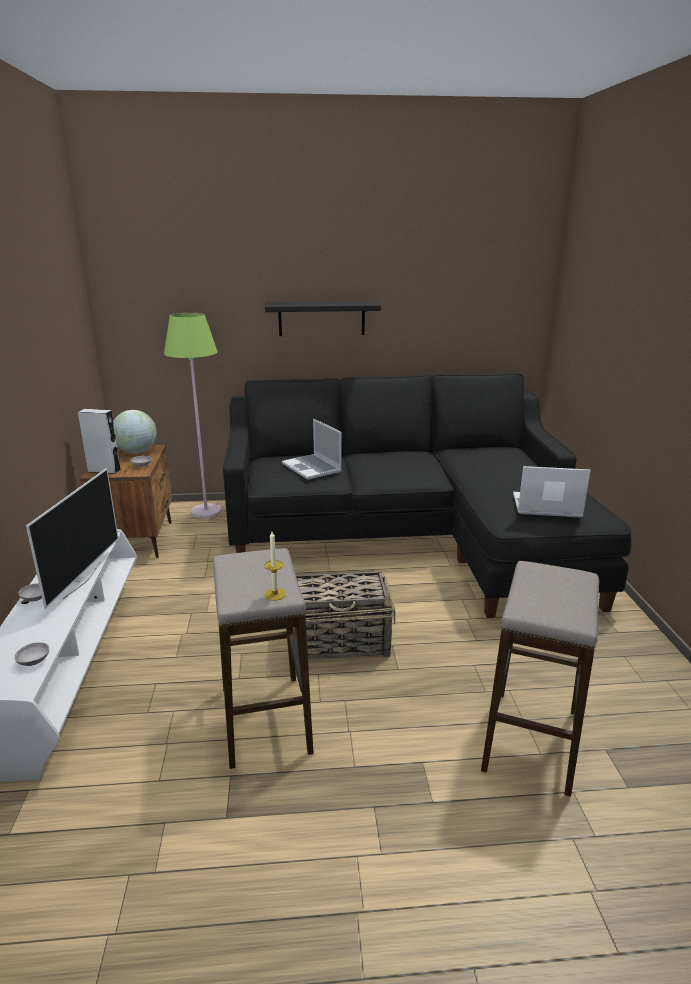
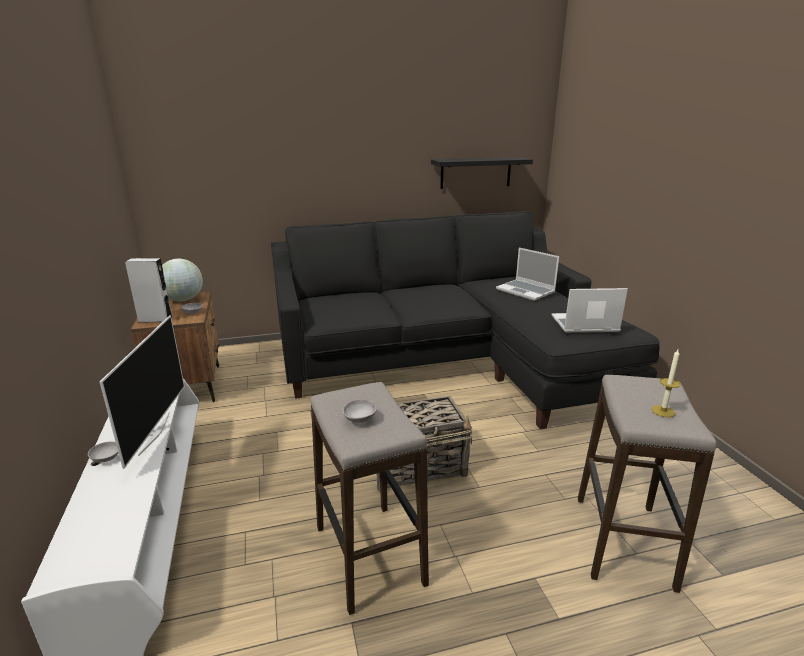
camera: 10 degrees left, 0 degrees up
grey bowl [14,642,49,666] -> grey bowl moved to [342,399,377,423]
green floor lamp [164,313,221,518] -> none
candle [264,532,286,601] -> candle moved to [652,350,680,417]
black shelf [265,302,381,336] -> black shelf moved to [431,157,533,189]
laptop [282,419,342,480] -> laptop moved to [496,247,559,301]

